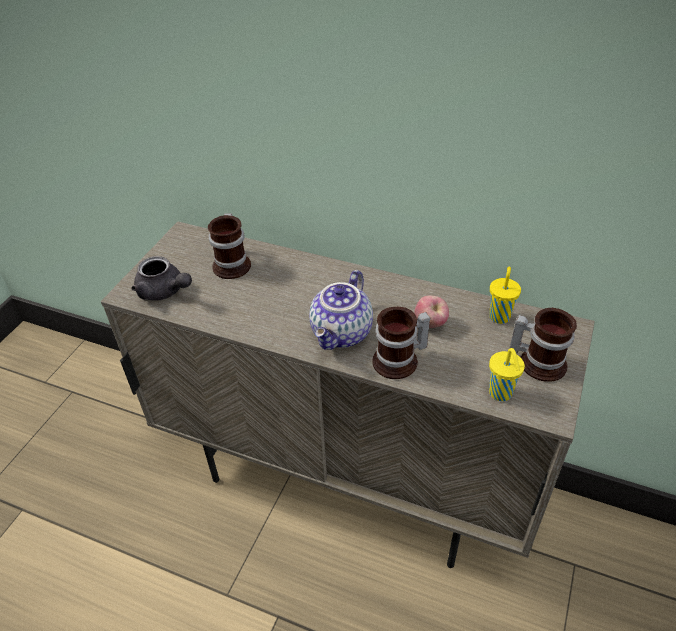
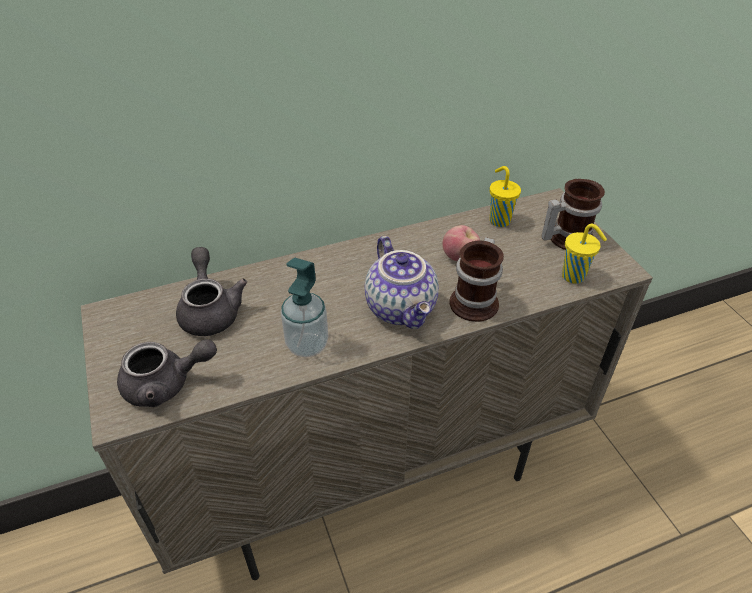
camera: 45 degrees left, 0 degrees up
mug [208,213,251,279] -> grey teapot [176,247,247,336]
none -> soap dispenser [281,258,329,357]

